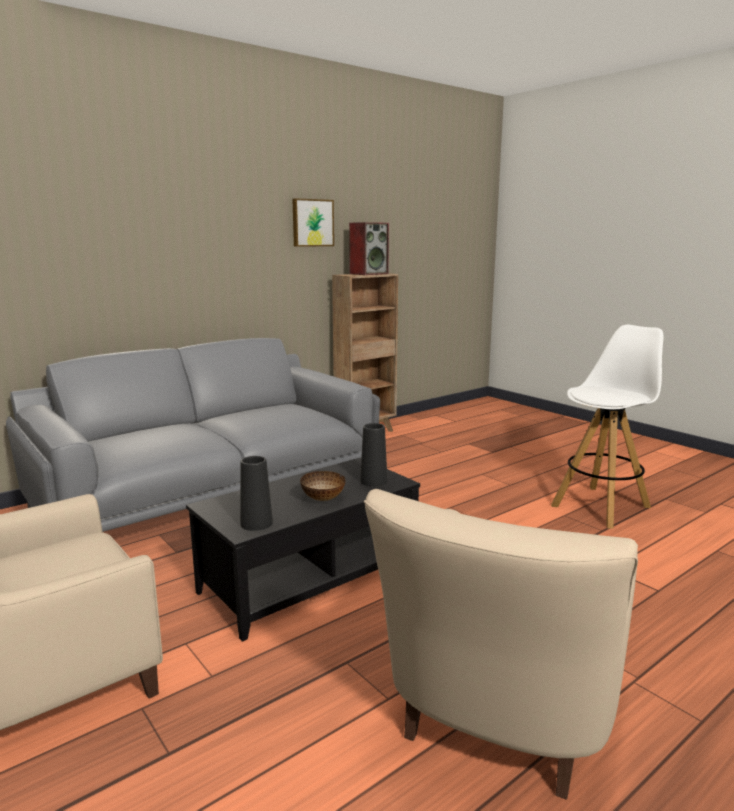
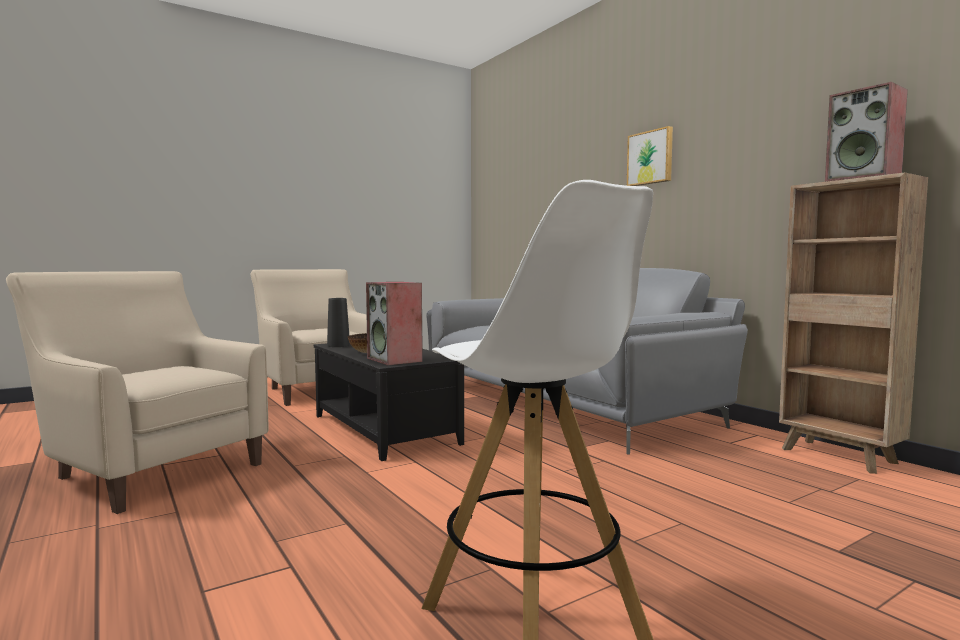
camera: 95 degrees right, 10 degrees down
picture [292,198,334,247] -> picture moved to [627,126,673,186]
black vase [360,423,387,486] -> speaker [366,282,423,365]

